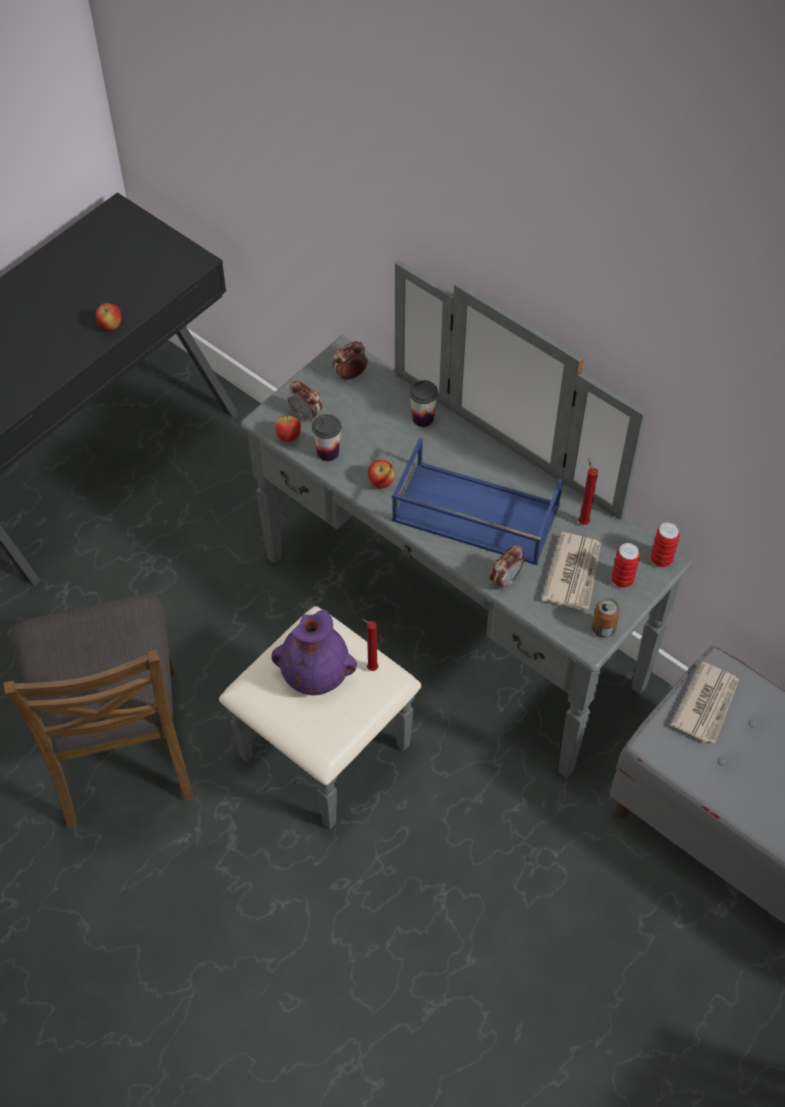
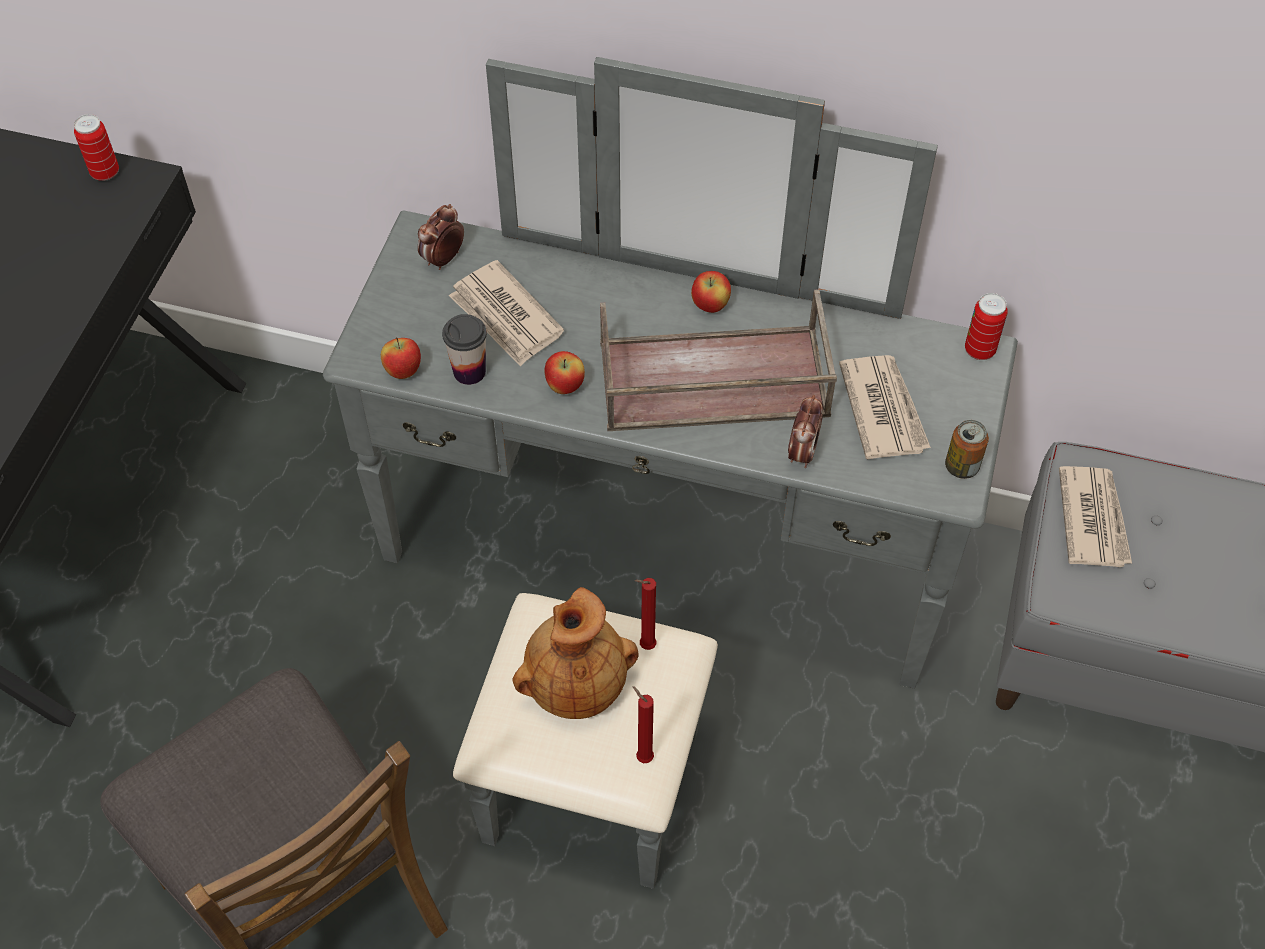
camera: 25 degrees left, 0 degrees up
apple [95,303,121,331] -> apple moved to [691,271,731,313]
purple vase [271,609,357,695] -> brown vase [512,587,639,719]
alarm clock [288,380,323,423] -> none
blue tray [392,438,563,565] -> brown tray [600,289,837,431]
cup [409,380,438,427] -> none
red candle [578,458,598,525] -> red candle moved to [633,686,654,763]
can [612,543,640,588] -> can moved to [74,114,119,181]
none -> newspaper [449,260,564,367]

